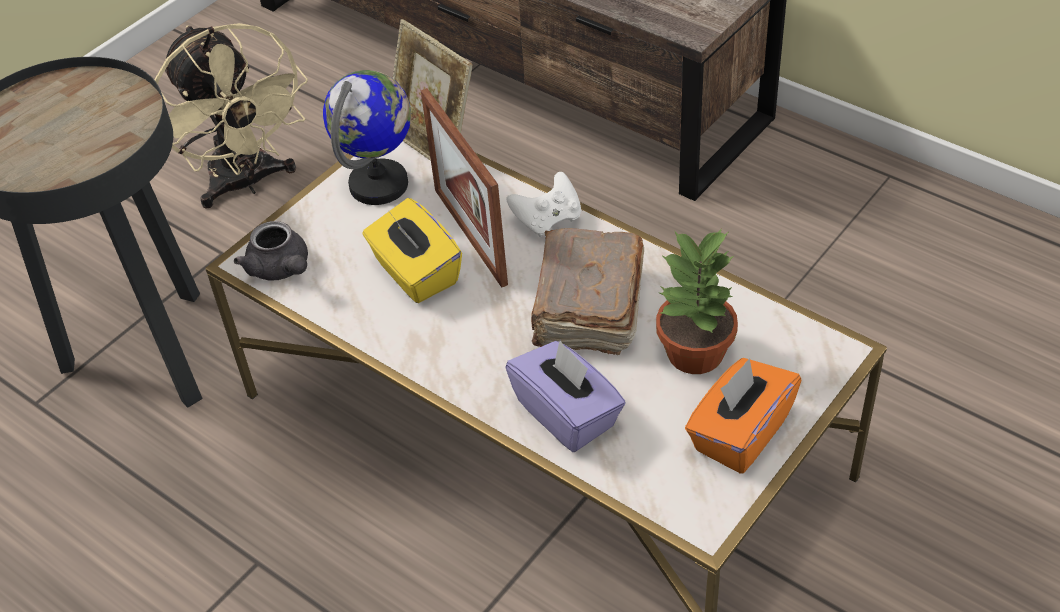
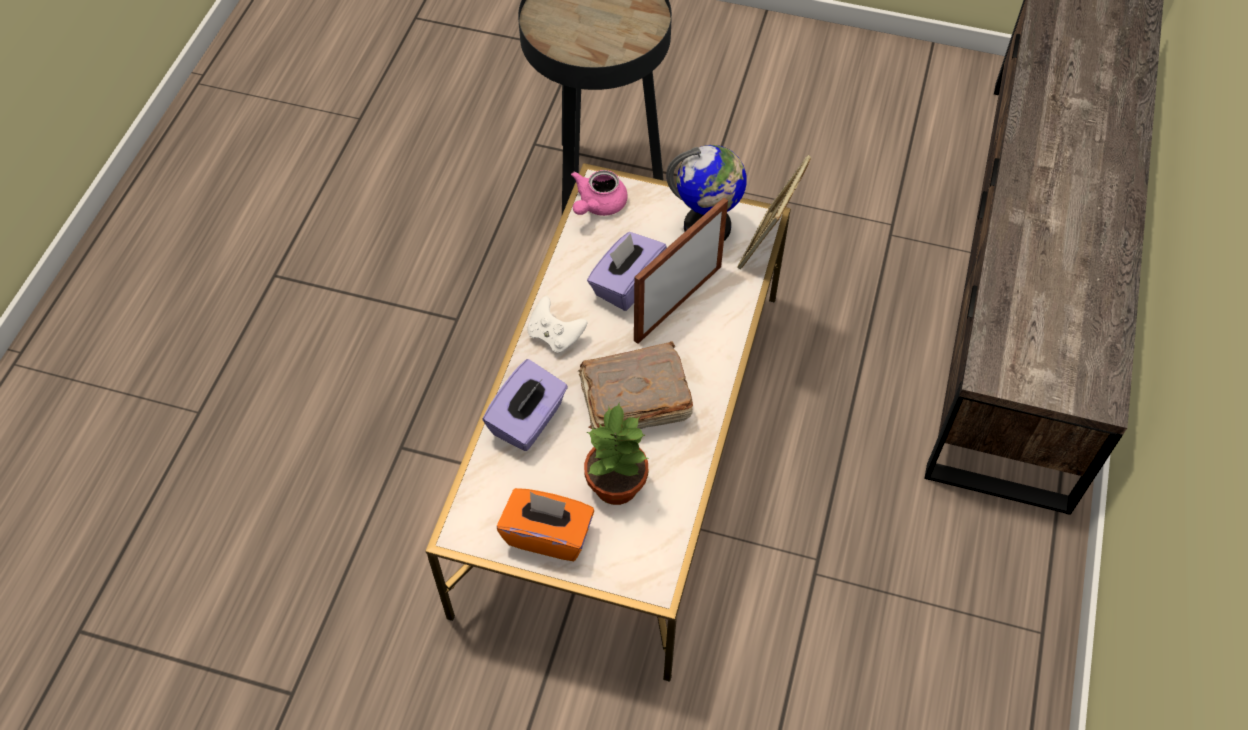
camera: 65 degrees right, 10 degrees up
beige fan [154,23,308,209] -> none
grey teapot [234,221,308,280] -> pink teapot [571,170,628,216]
yellow tissue box [362,198,462,303] -> purple tissue box [587,232,667,311]
white game controller [506,172,581,237] -> white game controller moved to [527,296,588,353]

